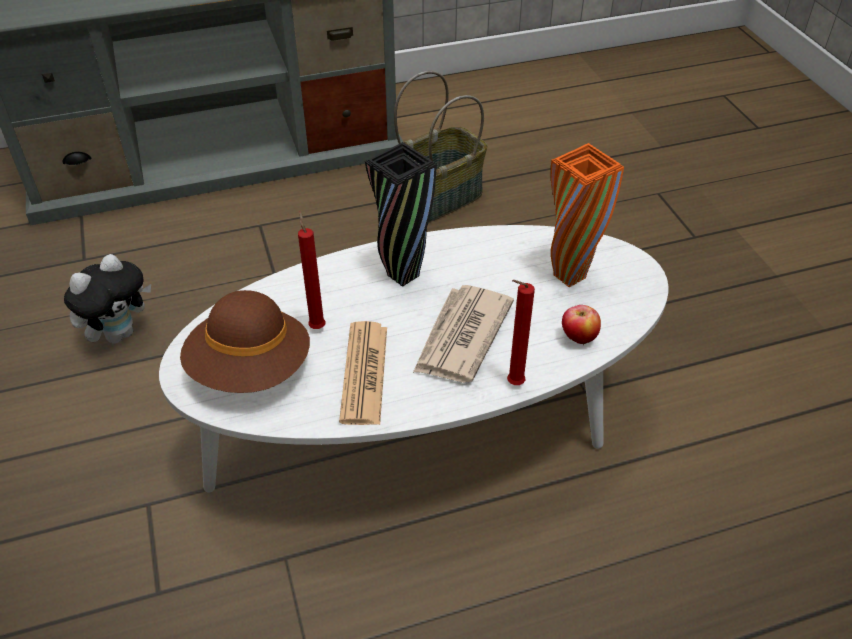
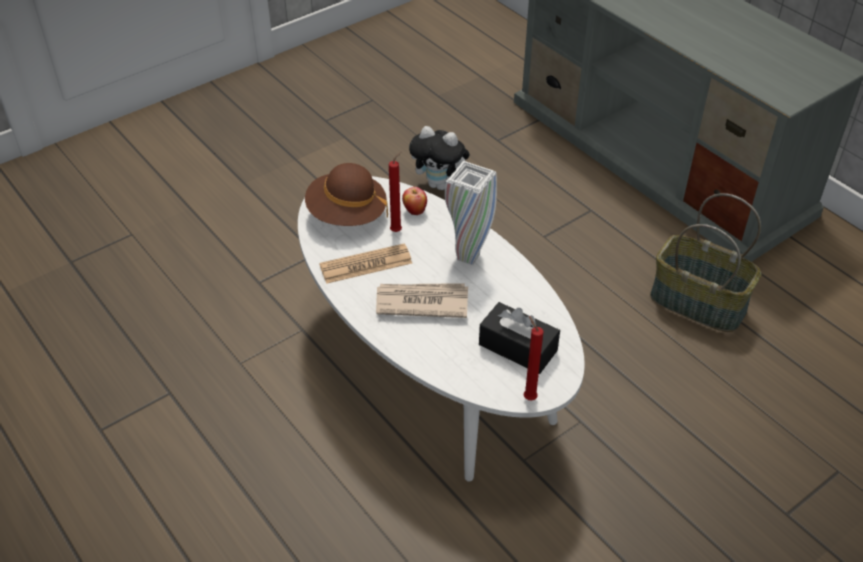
camera: 70 degrees right, 0 degrees up
black vase [365,142,437,287] -> white vase [445,161,497,266]
red candle [507,280,535,385] -> red candle moved to [524,316,543,400]
orange vase [551,143,624,287] -> black tissue box [479,302,560,374]
apple [562,305,601,344] -> apple moved to [402,187,427,215]

